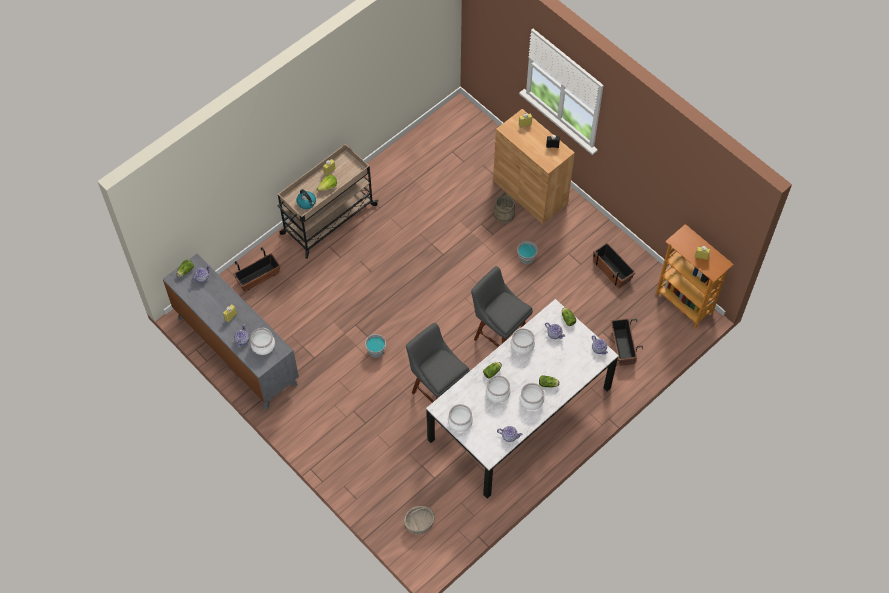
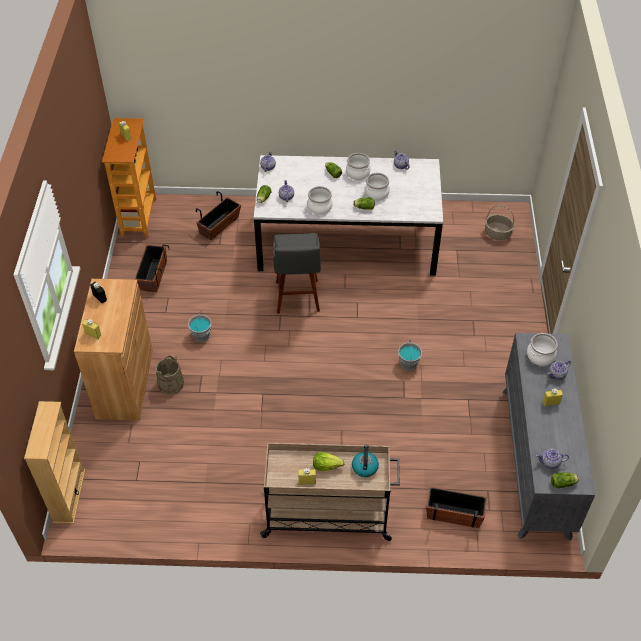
camera: 135 degrees left, 10 degrees down
grey stool [406,323,470,403] -> none
cooking pot [448,404,473,432] -> none
none -> beige bookcase [24,401,86,524]

